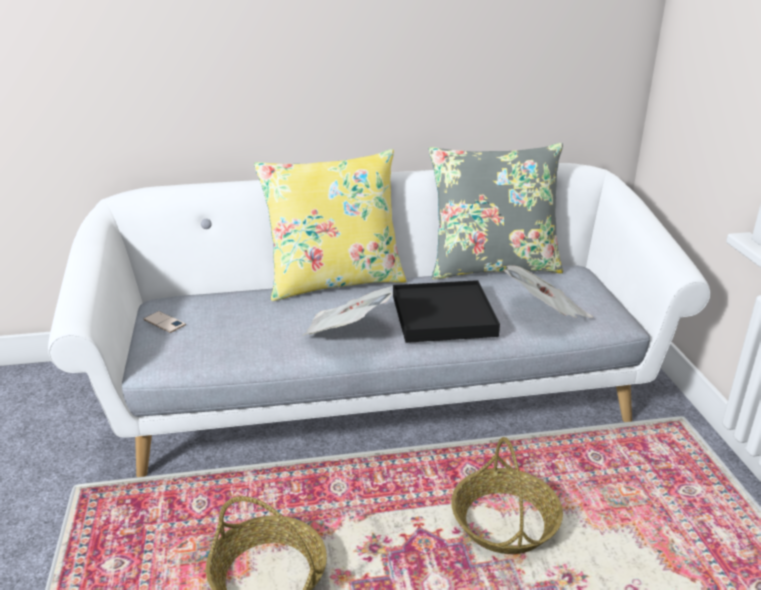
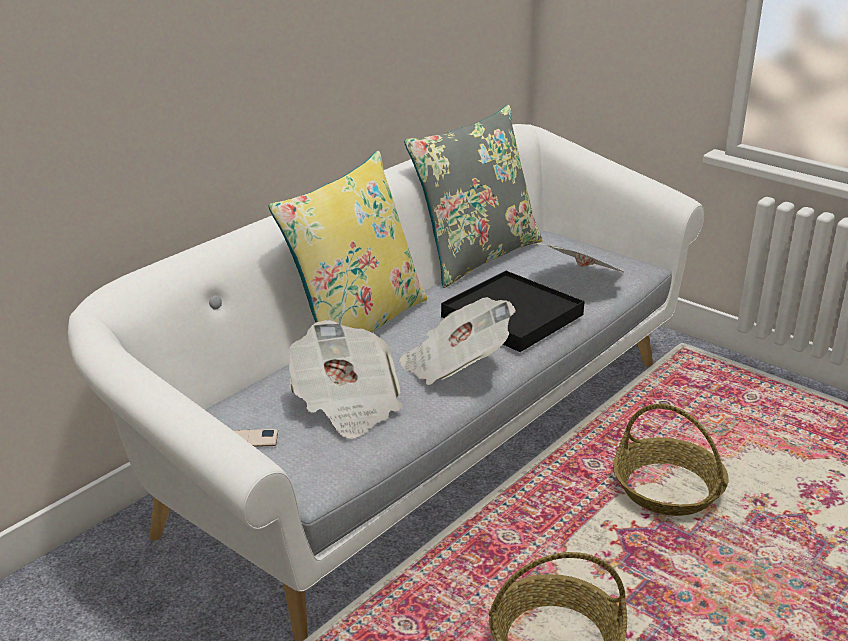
camera: 40 degrees left, 0 degrees up
none -> newspaper [289,320,402,439]

